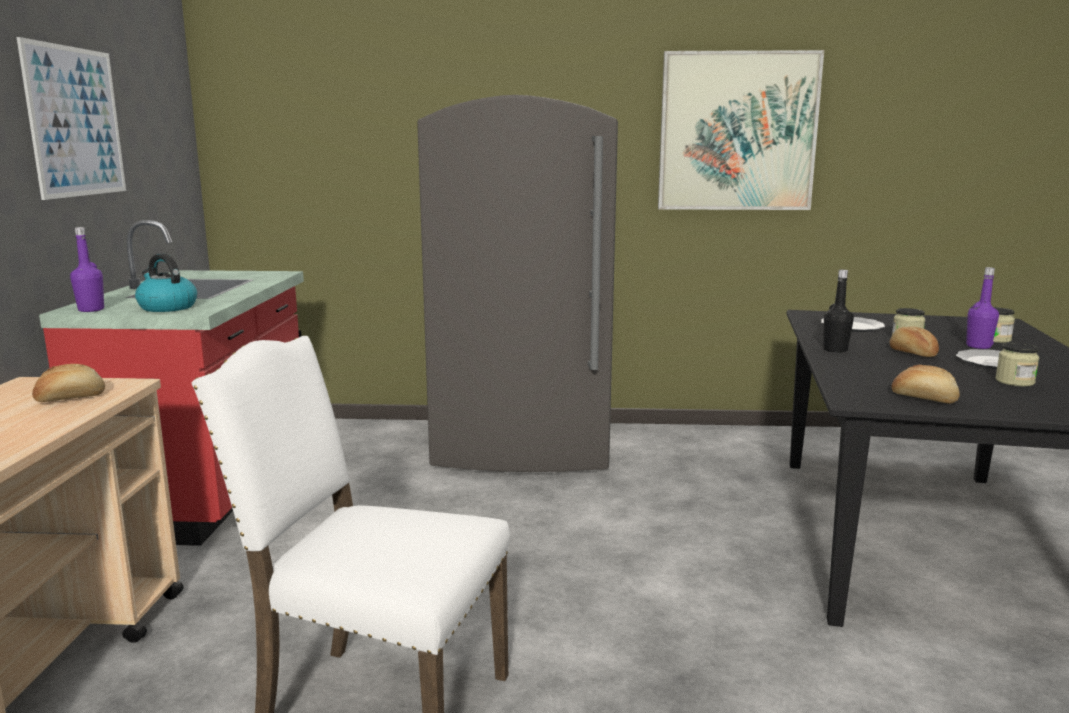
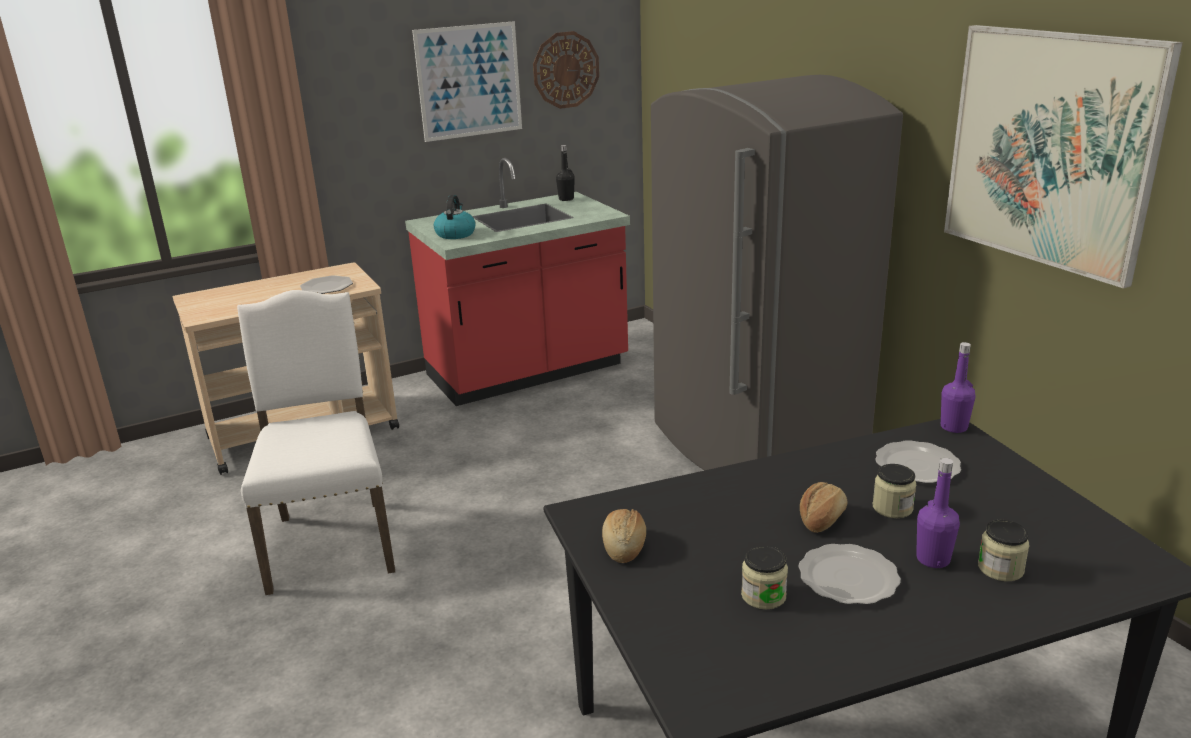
camera: 60 degrees right, 10 degrees up
bread [32,364,105,402] -> plate [300,275,353,294]
purple bottle [70,227,104,312] -> purple bottle moved to [941,342,976,433]
black bottle [824,270,854,353] -> black bottle moved to [556,145,575,201]
none -> wall clock [533,31,599,109]

